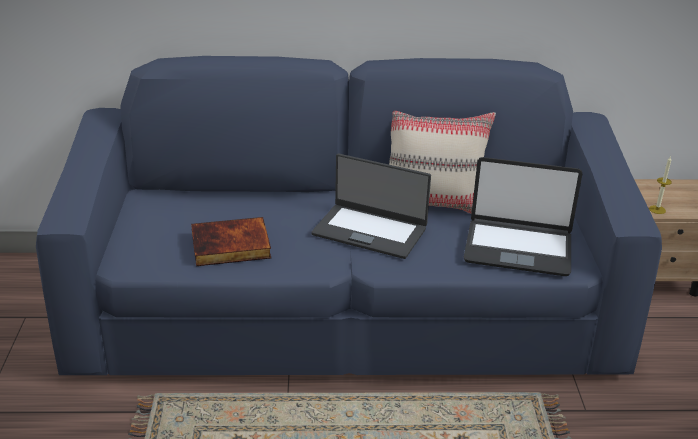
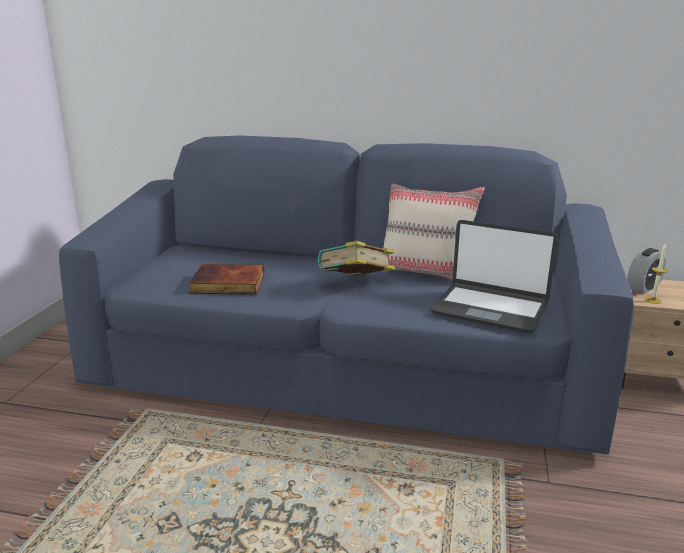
camera: 15 degrees right, 10 degrees down
laptop [311,154,431,259] -> book [318,241,395,276]
none -> alarm clock [627,248,666,294]

